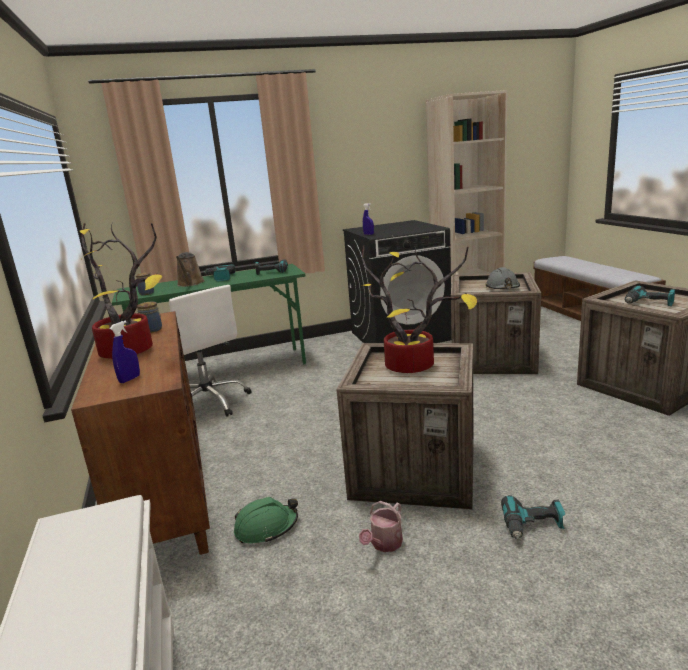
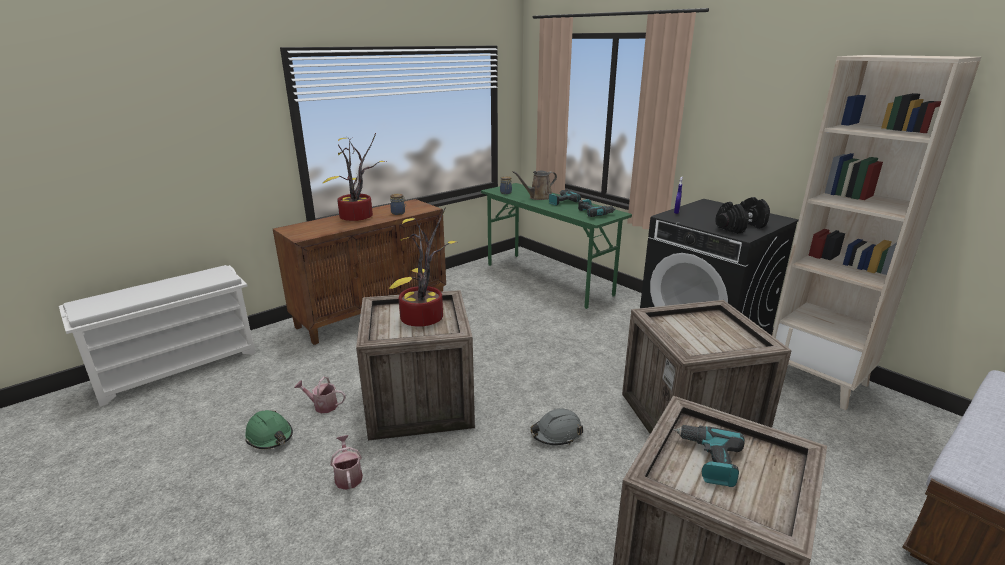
camera: 65 degrees right, 5 degrees up
blue spray bottle [109,321,140,383] -> none
white office chair [169,285,252,417] -> none
green hard hat [234,497,298,543] -> green hard hat moved to [245,410,293,449]
grey hard hat [486,267,520,289] -> grey hard hat moved to [530,408,583,445]
power drill [501,495,565,540] -> watering can [330,435,363,490]
none -> black dumbbell [715,197,770,234]

